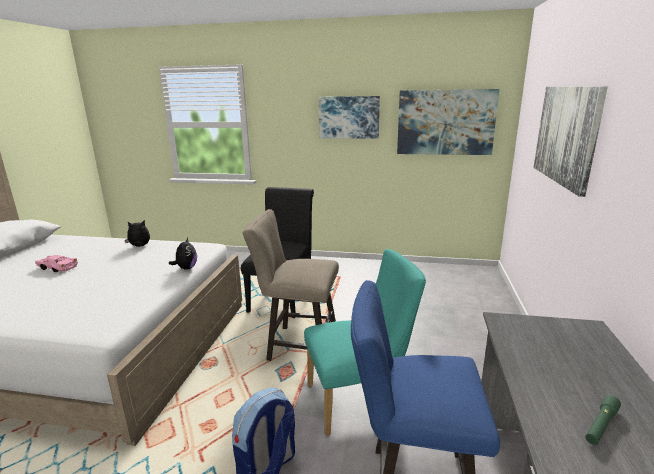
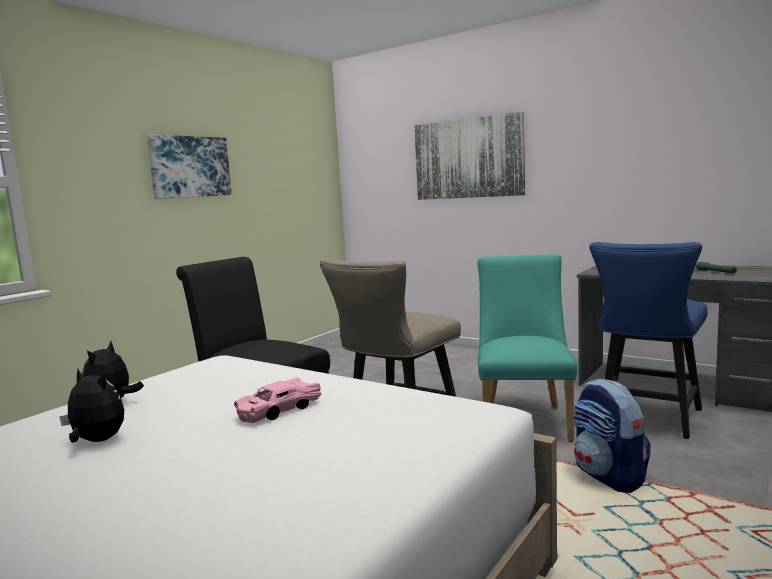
camera: 65 degrees left, 10 degrees down
pink toy car [35,255,78,272] -> pink toy car moved to [234,377,321,423]
plush toy [169,238,197,270] -> plush toy moved to [59,369,124,443]
picture [397,89,500,155] -> none

